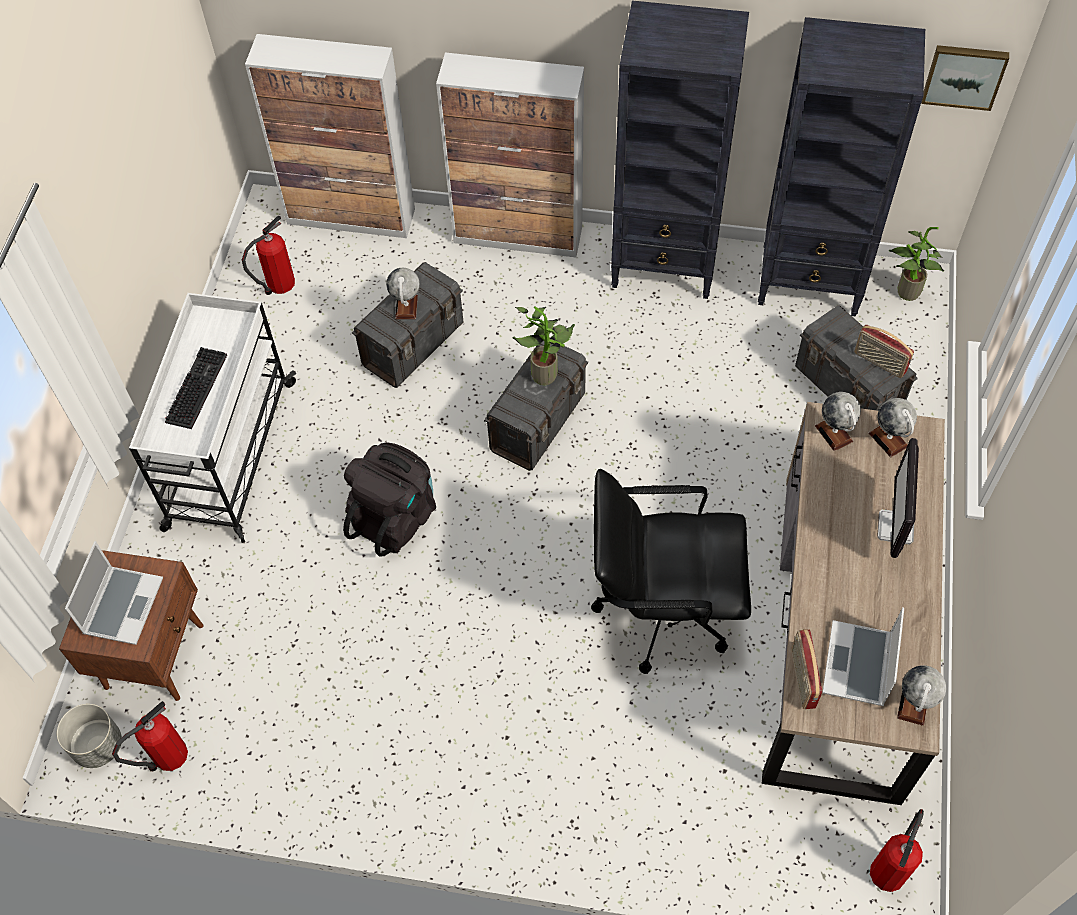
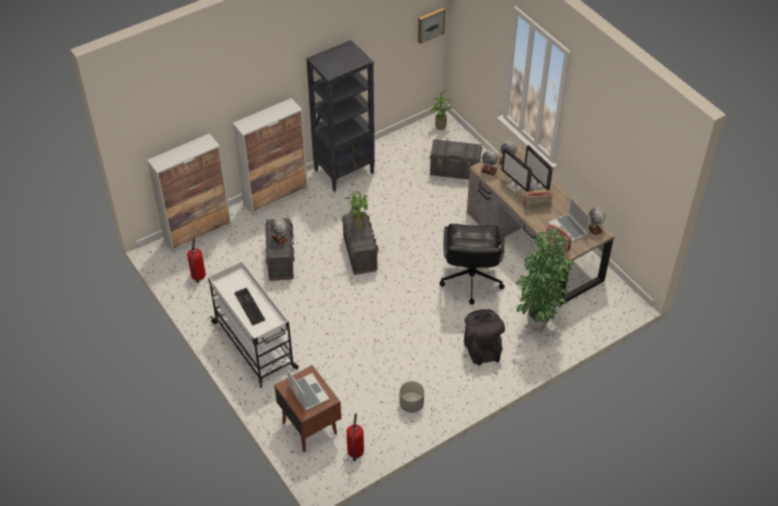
camera: 45 degrees left, 10 degrees down
grey planter [57,704,122,768] -> grey planter moved to [399,381,424,413]
black backpack [343,442,436,557] -> black backpack moved to [464,309,505,366]
black office chair [591,469,751,674] -> black office chair turned 45 degrees counterclockwise [439,224,504,305]
black bookcase [758,17,925,316] -> none
radio [854,325,914,378] -> radio moved to [524,190,552,210]
fire extinguisher [870,809,924,892] -> none
none -> monitor [502,148,532,193]
none -> potted plant [515,228,574,331]

